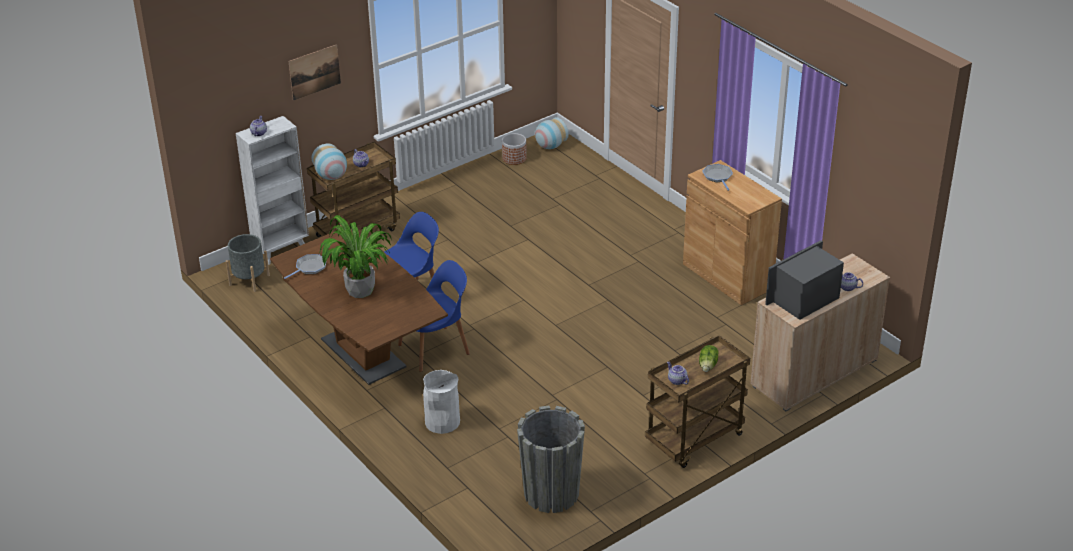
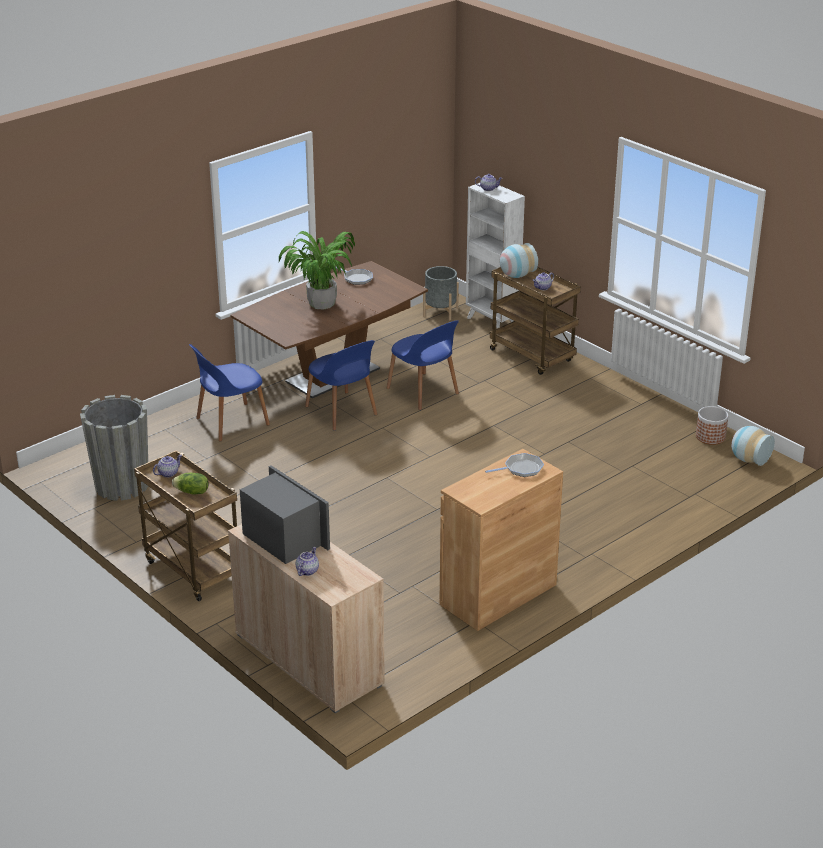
camera: 85 degrees right, 5 degrees down
picture [288,44,341,101] -> none
white trash can [423,370,460,434] -> blue chair [189,344,270,442]

